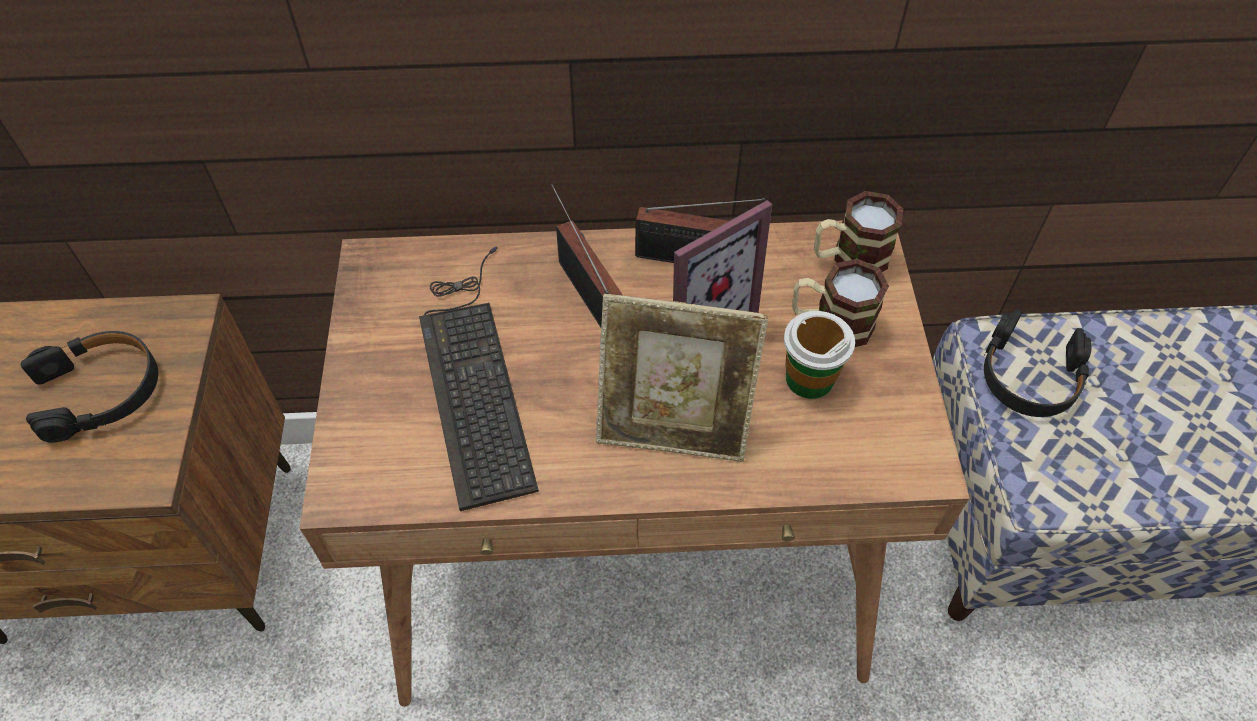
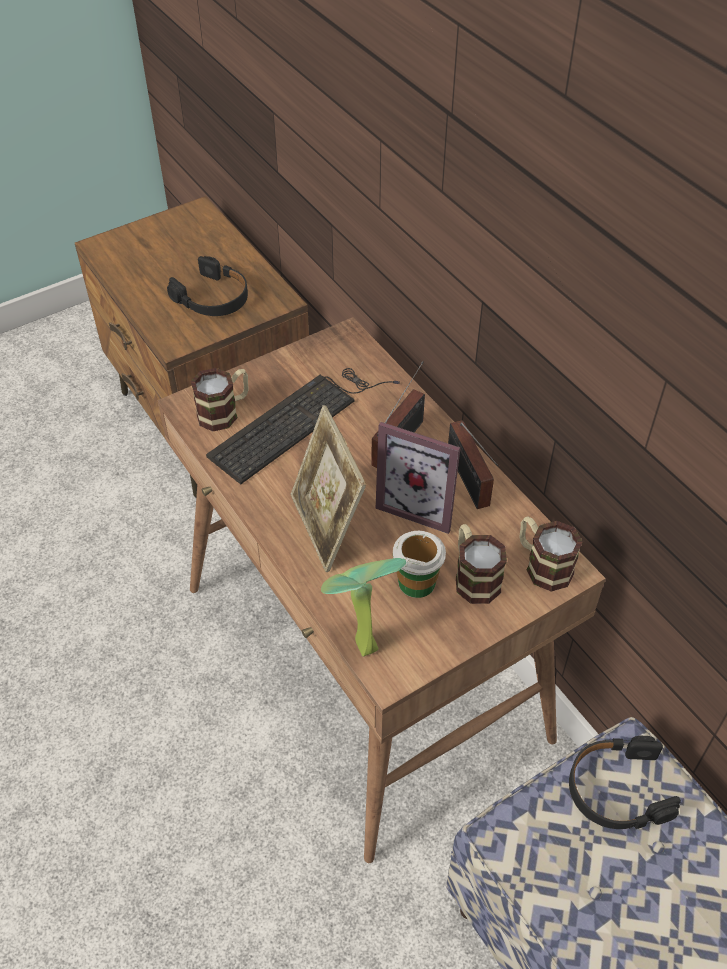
camera: 60 degrees right, 5 degrees down
none -> mug [191,368,248,431]
none -> potted plant [321,558,406,657]

